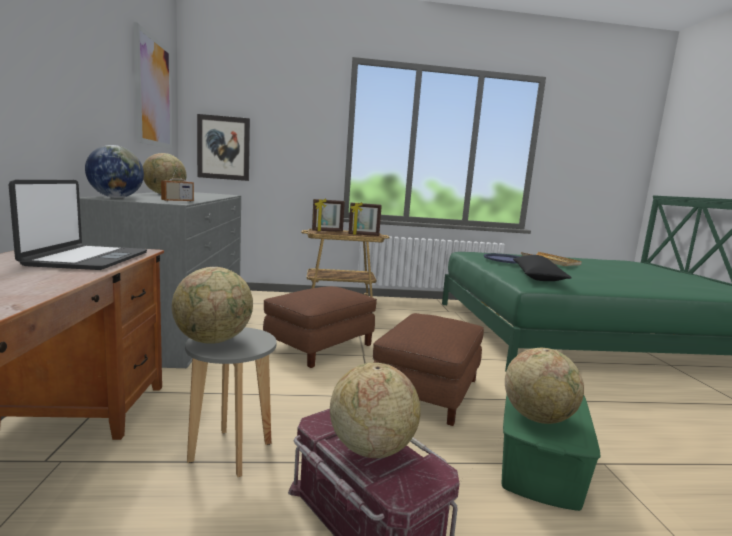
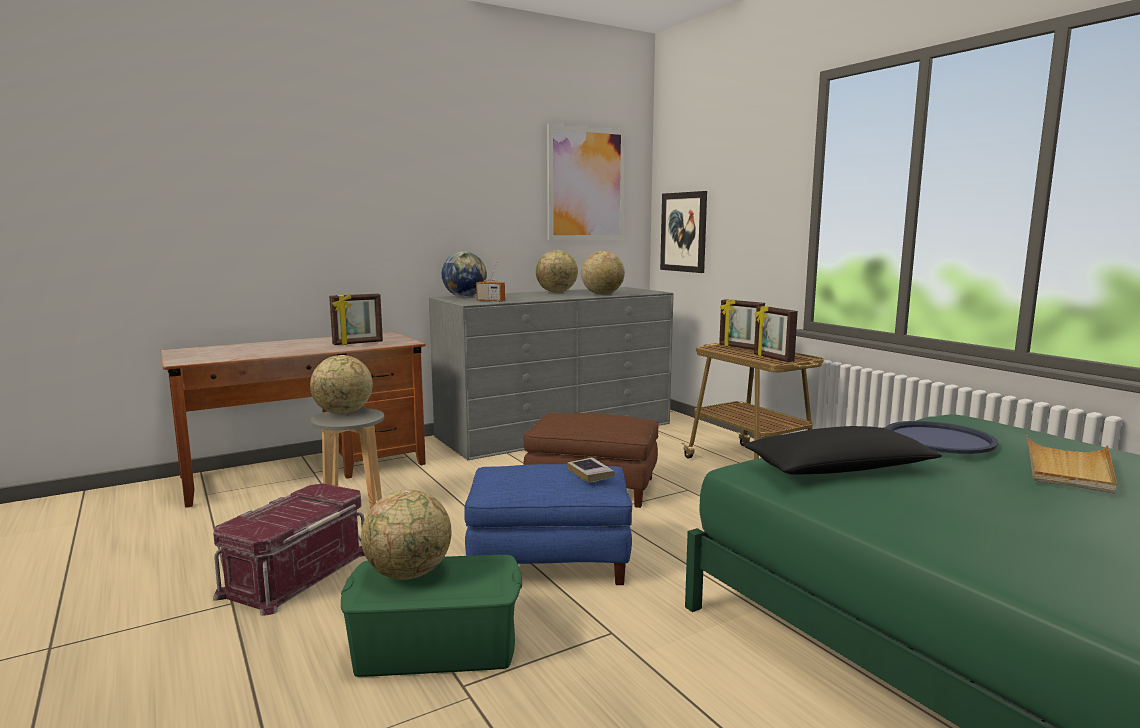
camera: 65 degrees right, 0 degrees up
laptop [9,180,147,270] -> picture frame [329,294,383,345]
globe [330,363,421,458] -> globe moved to [581,251,625,295]
brown ottoman [373,313,484,426] -> blue ottoman [464,464,632,585]
none -> book [567,457,615,483]

